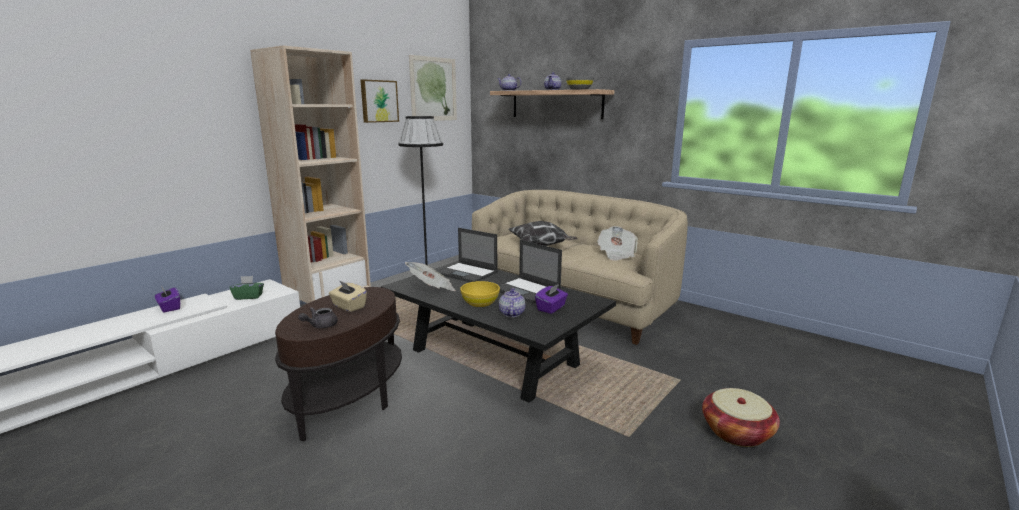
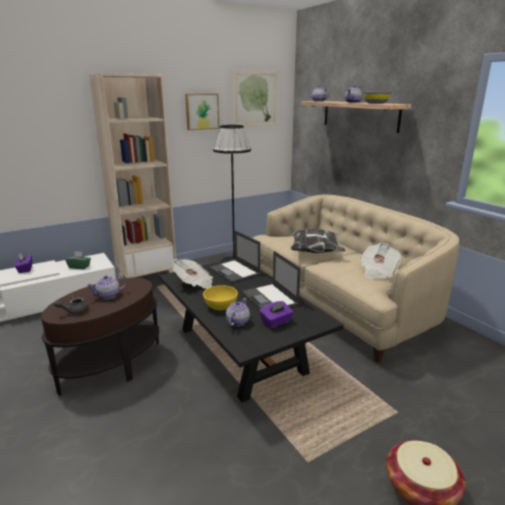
camera: 20 degrees right, 5 degrees up
beige tissue box [329,280,367,312] -> teapot [86,275,126,299]

